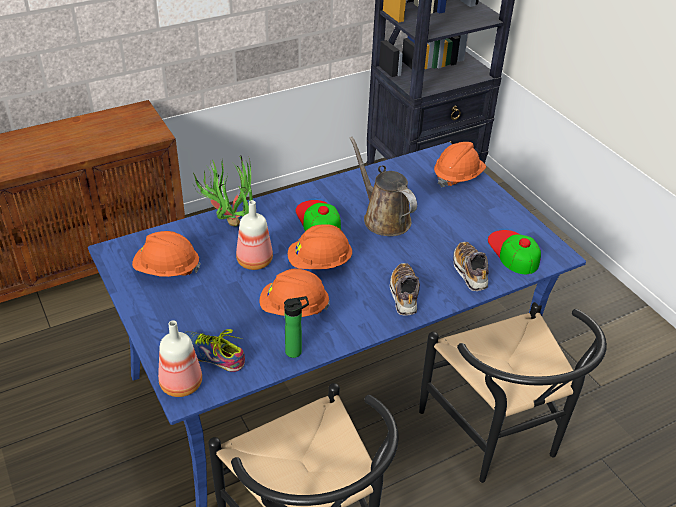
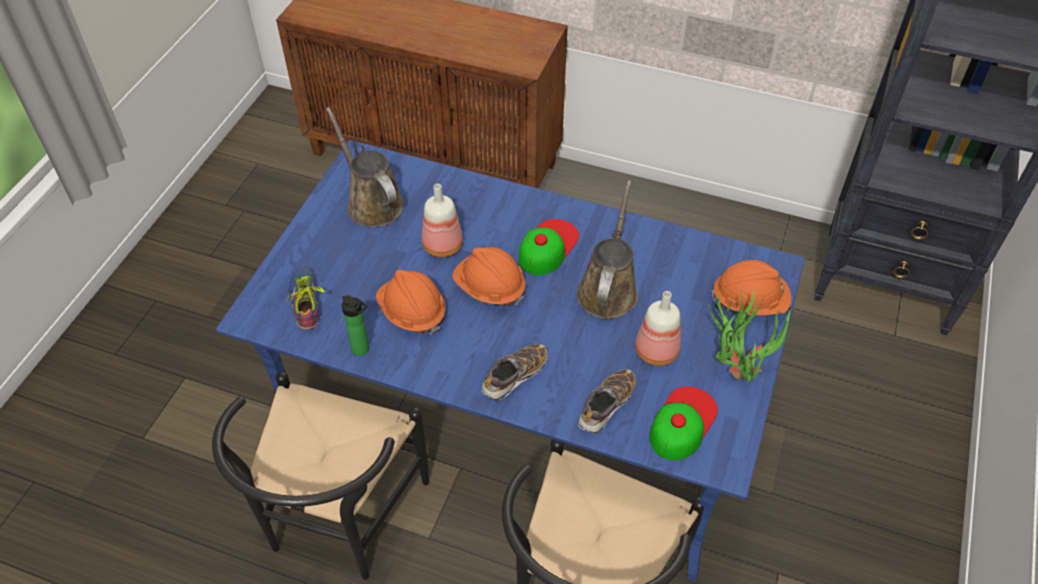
camera: 50 degrees right, 10 degrees up
orange hard hat [132,231,201,277] -> brown watering can [326,107,403,227]
bottle [158,321,202,397] -> bottle moved to [635,291,681,366]
potted plant [191,155,253,226] -> potted plant moved to [708,291,796,381]

